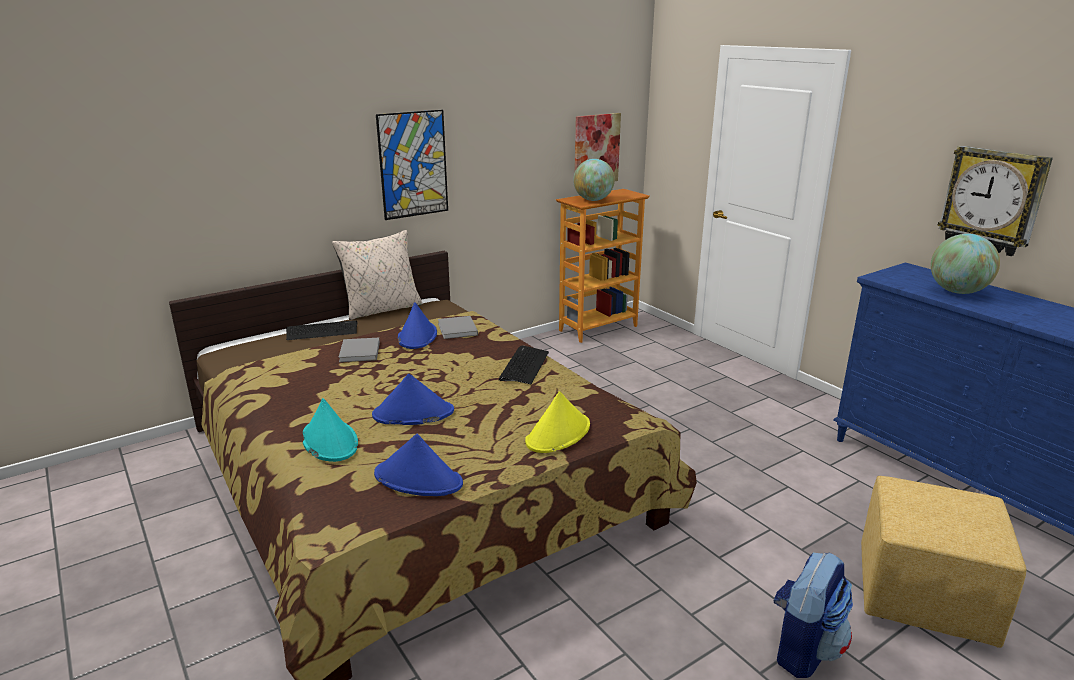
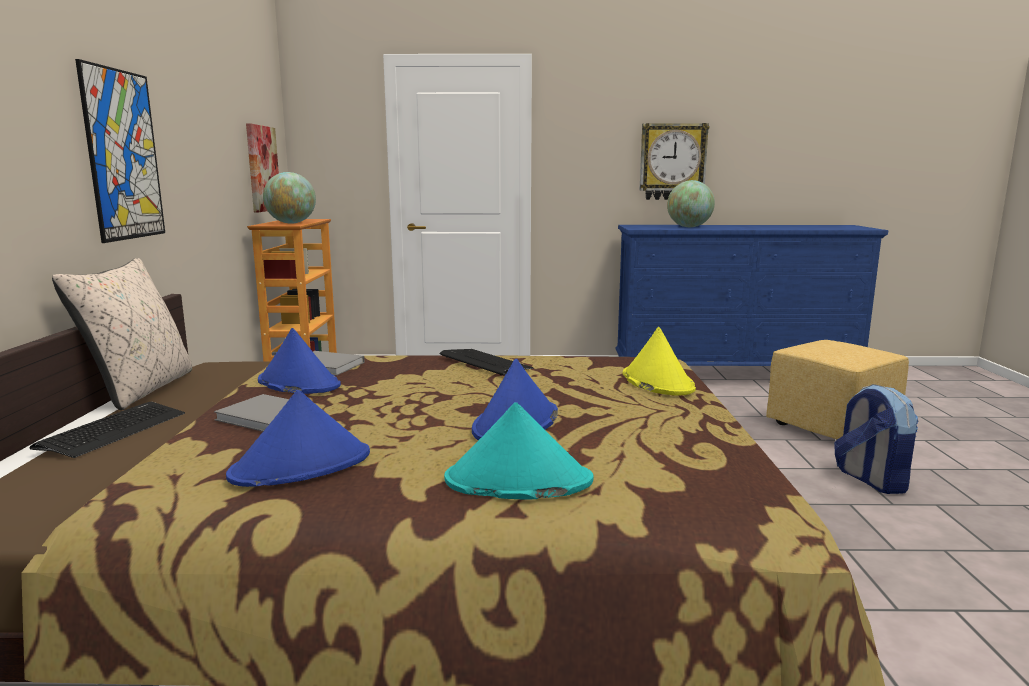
camera: 55 degrees left, 10 degrees down
blue hat [374,433,463,496] -> blue hat moved to [226,390,370,487]

